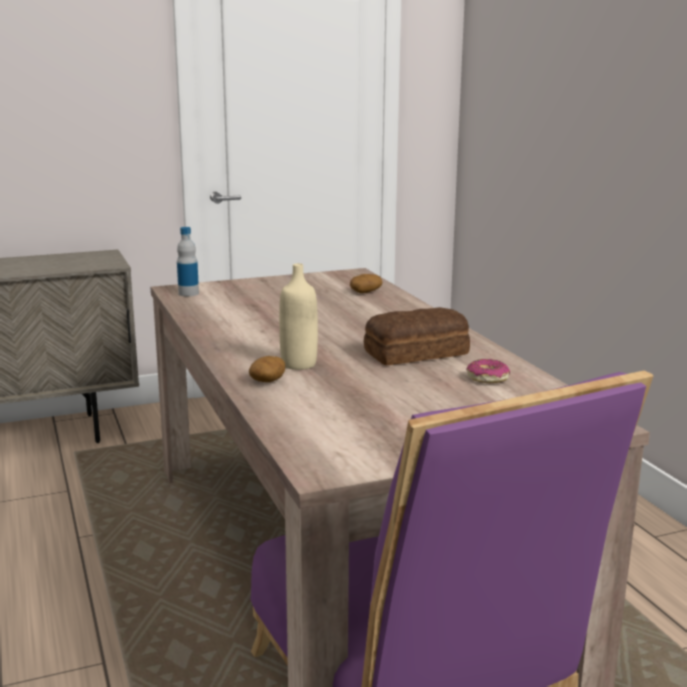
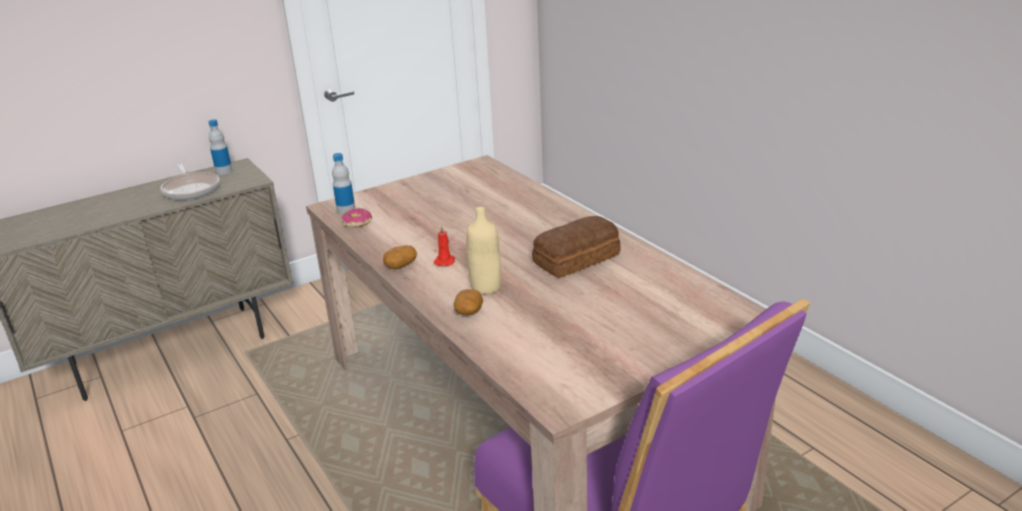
camera: 10 degrees left, 10 degrees up
potato [350,274,383,293] -> potato moved to [383,245,417,269]
donut [466,359,510,383] -> donut moved to [342,208,372,227]
none -> frying pan [161,163,220,200]
none -> bottle [208,119,233,175]
none -> red candle [434,225,455,266]

